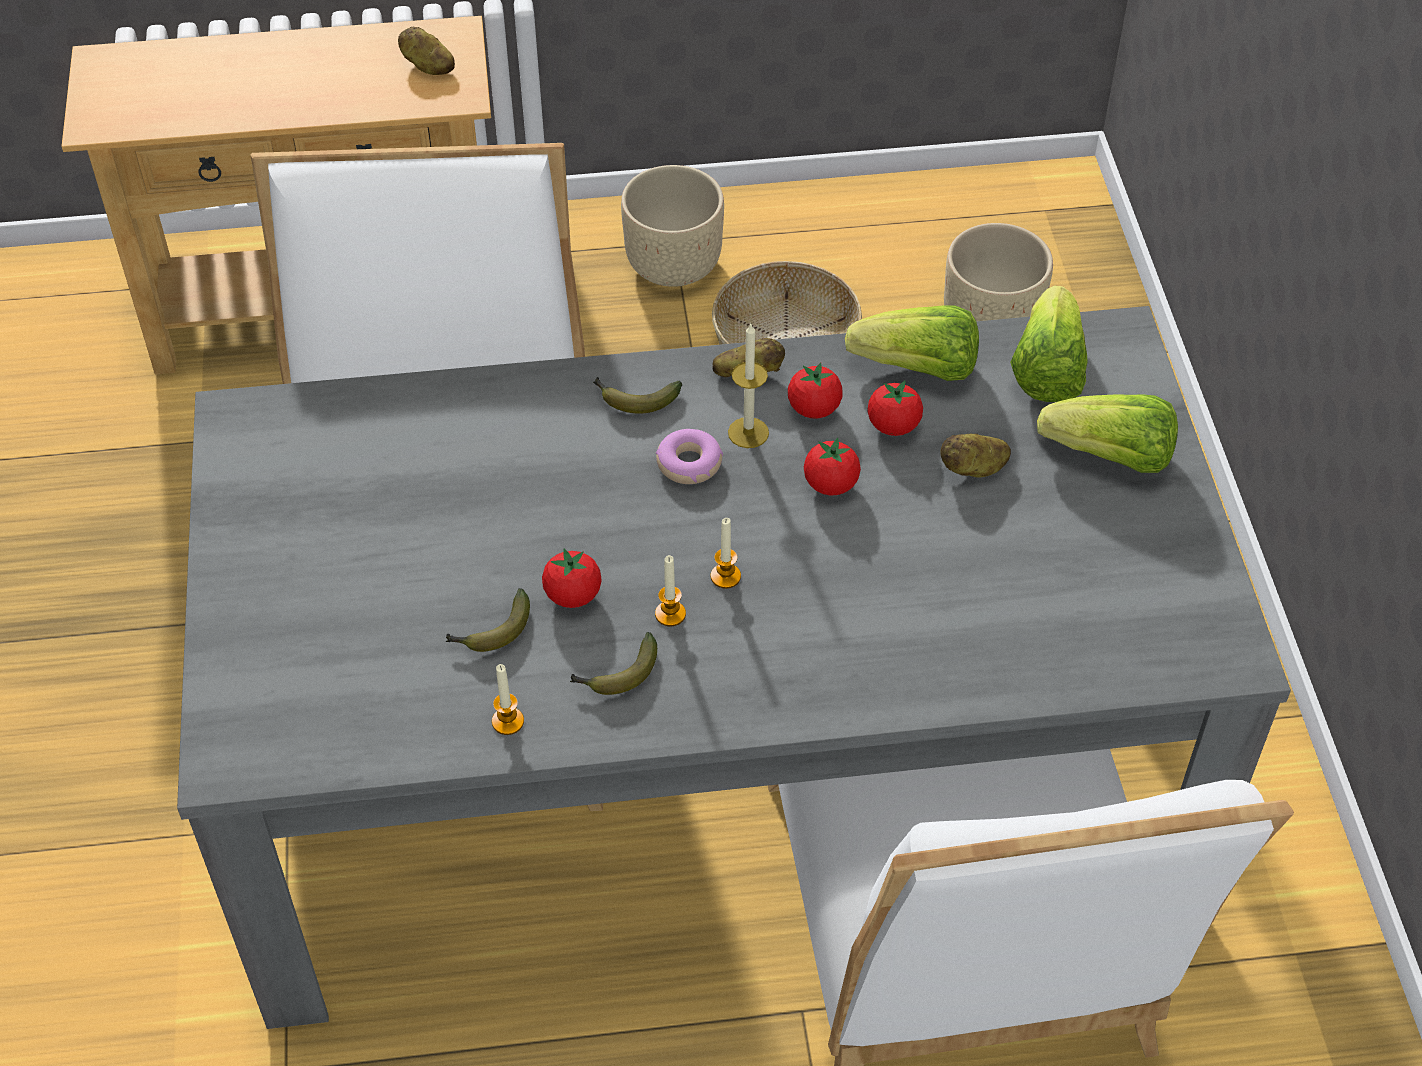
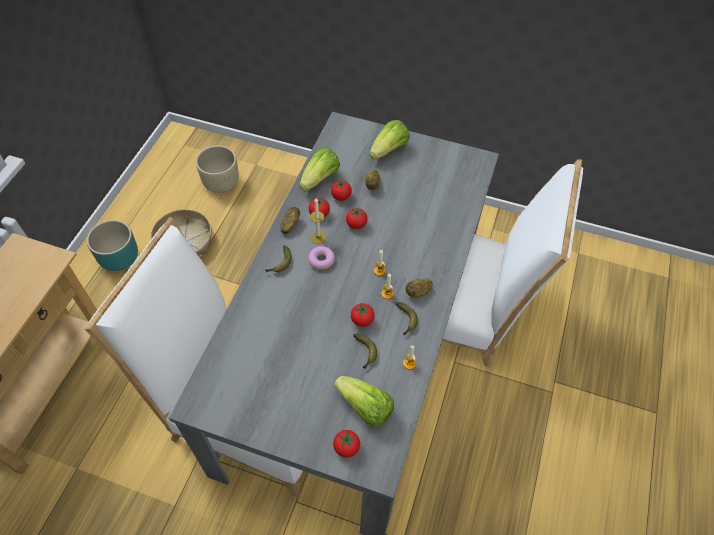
camera: 65 degrees left, 5 degrees up
potato [398,27,455,75] -> potato moved to [406,278,432,298]
beige planter [621,165,724,287] -> turquoise planter [87,220,138,271]
lettuce [1010,286,1088,402] -> lettuce moved to [334,376,394,427]
none -> tomato [333,430,360,458]

